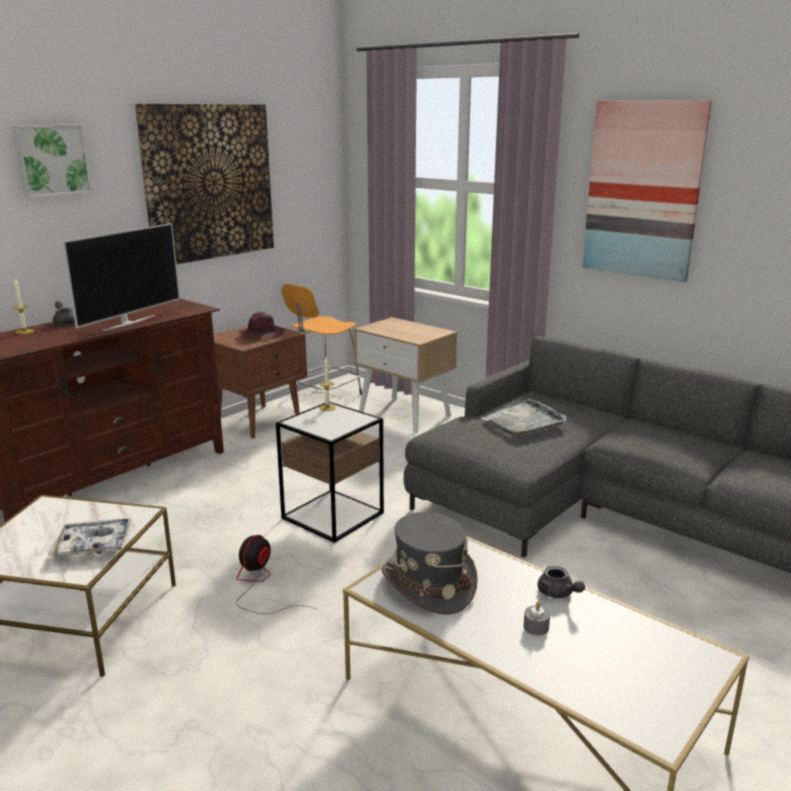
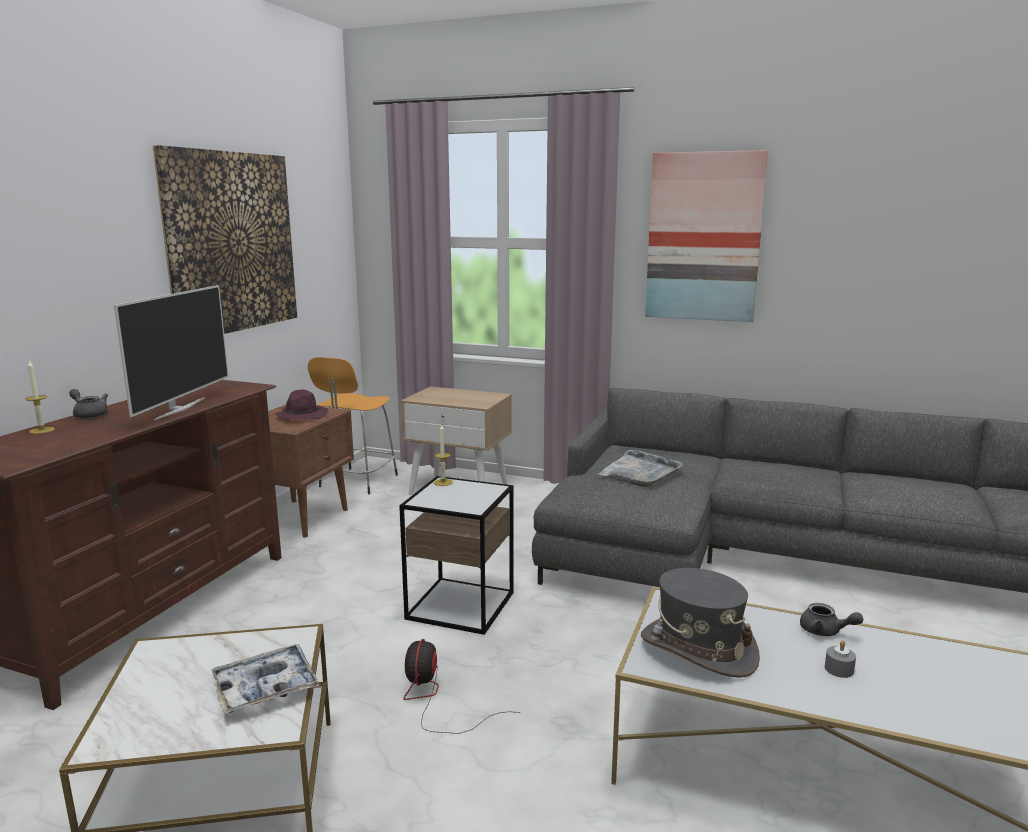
camera: 20 degrees left, 5 degrees down
picture [13,124,93,198] -> none

